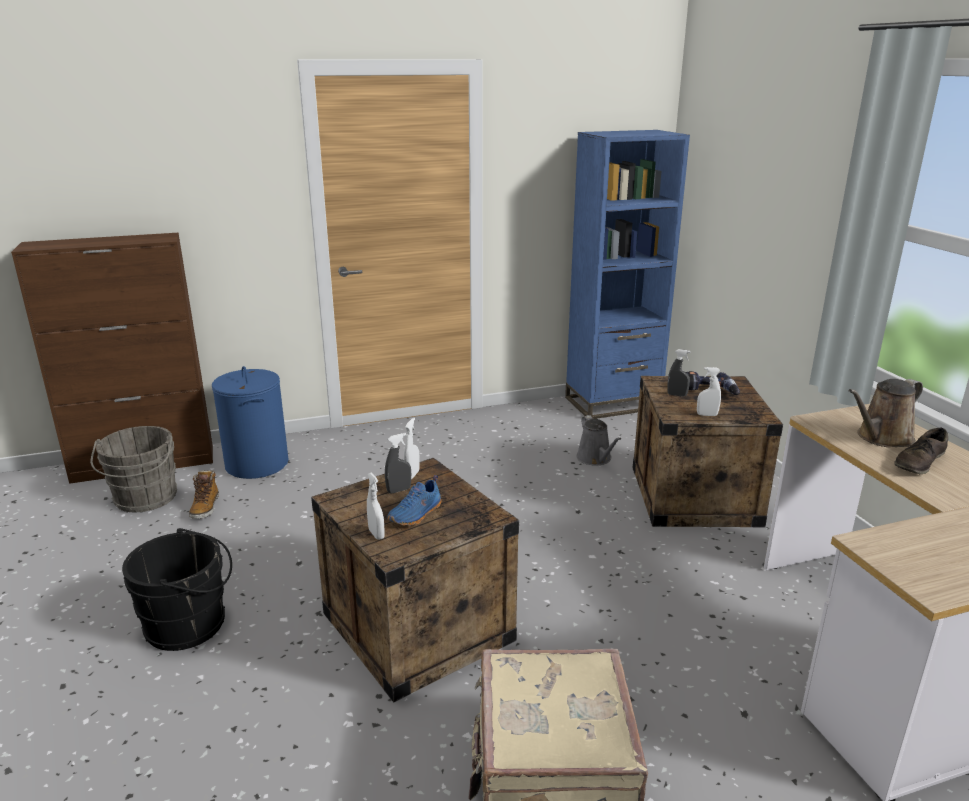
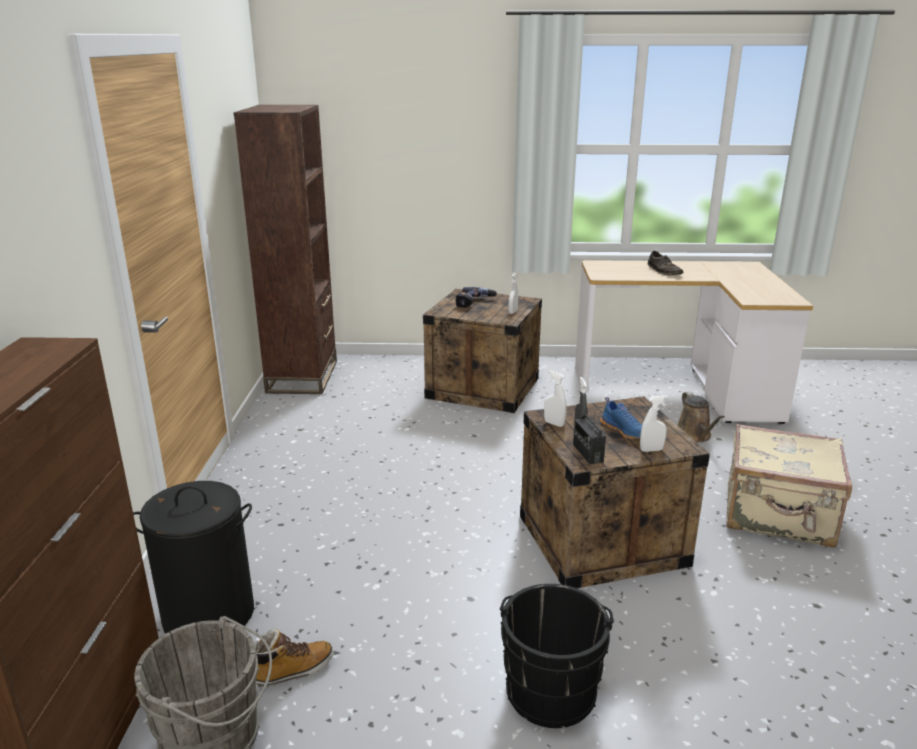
camera: 70 degrees left, 0 degrees up
boot [189,470,219,519] -> boot turned 45 degrees counterclockwise [255,629,333,687]
blue laundry basket [212,366,289,479] -> black laundry basket [133,481,254,634]
blue bookcase [565,130,690,419] -> brown bookcase [233,105,337,394]
grey watering can [577,415,621,466] -> none
grey spray bottle [667,349,691,397] -> none
brown watering can [848,379,923,447] -> brown watering can moved to [677,392,725,442]
none -> radio [573,406,606,464]

